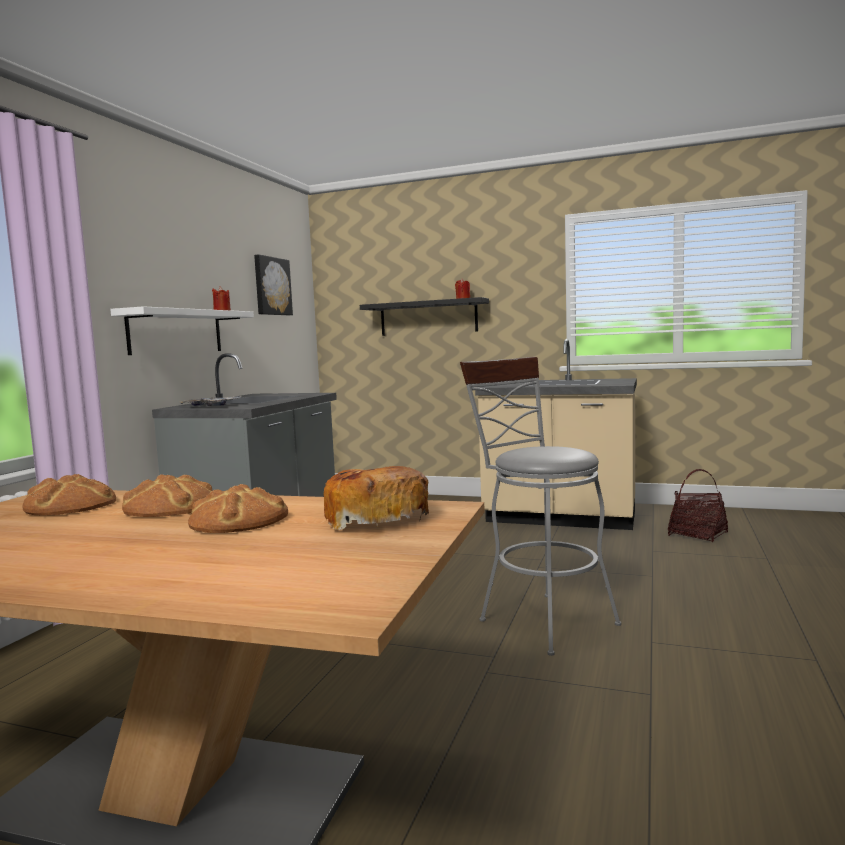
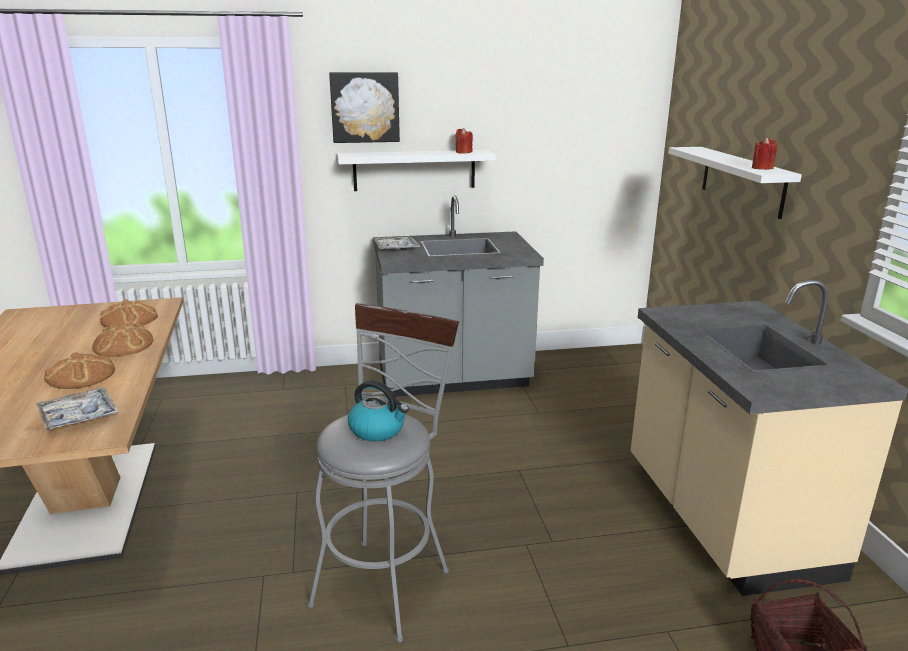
camera: 60 degrees right, 15 degrees up
picture [254,254,293,315] -> picture moved to [329,72,400,143]
bread [323,466,429,530] -> tray [36,387,119,432]
black shelf [360,297,489,336] -> white shelf [669,147,802,219]
none -> kettle [348,380,409,442]

